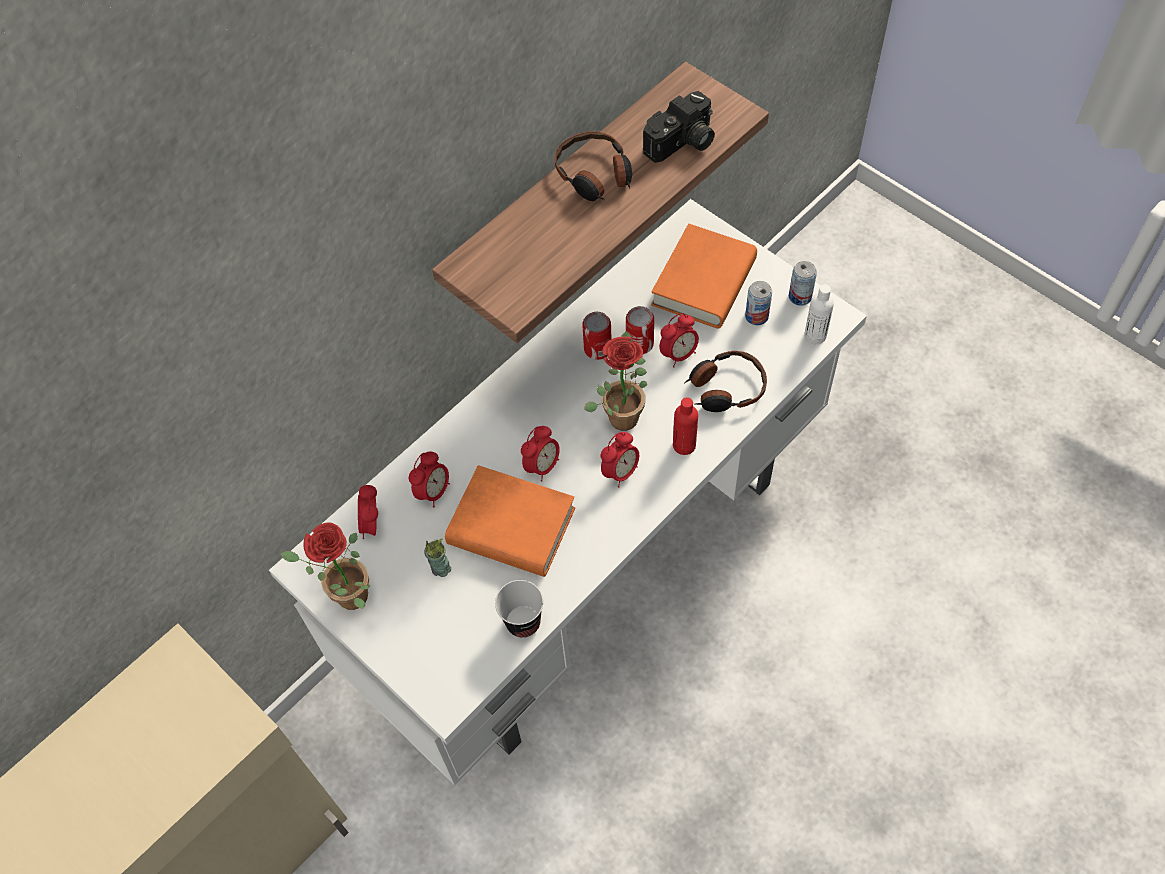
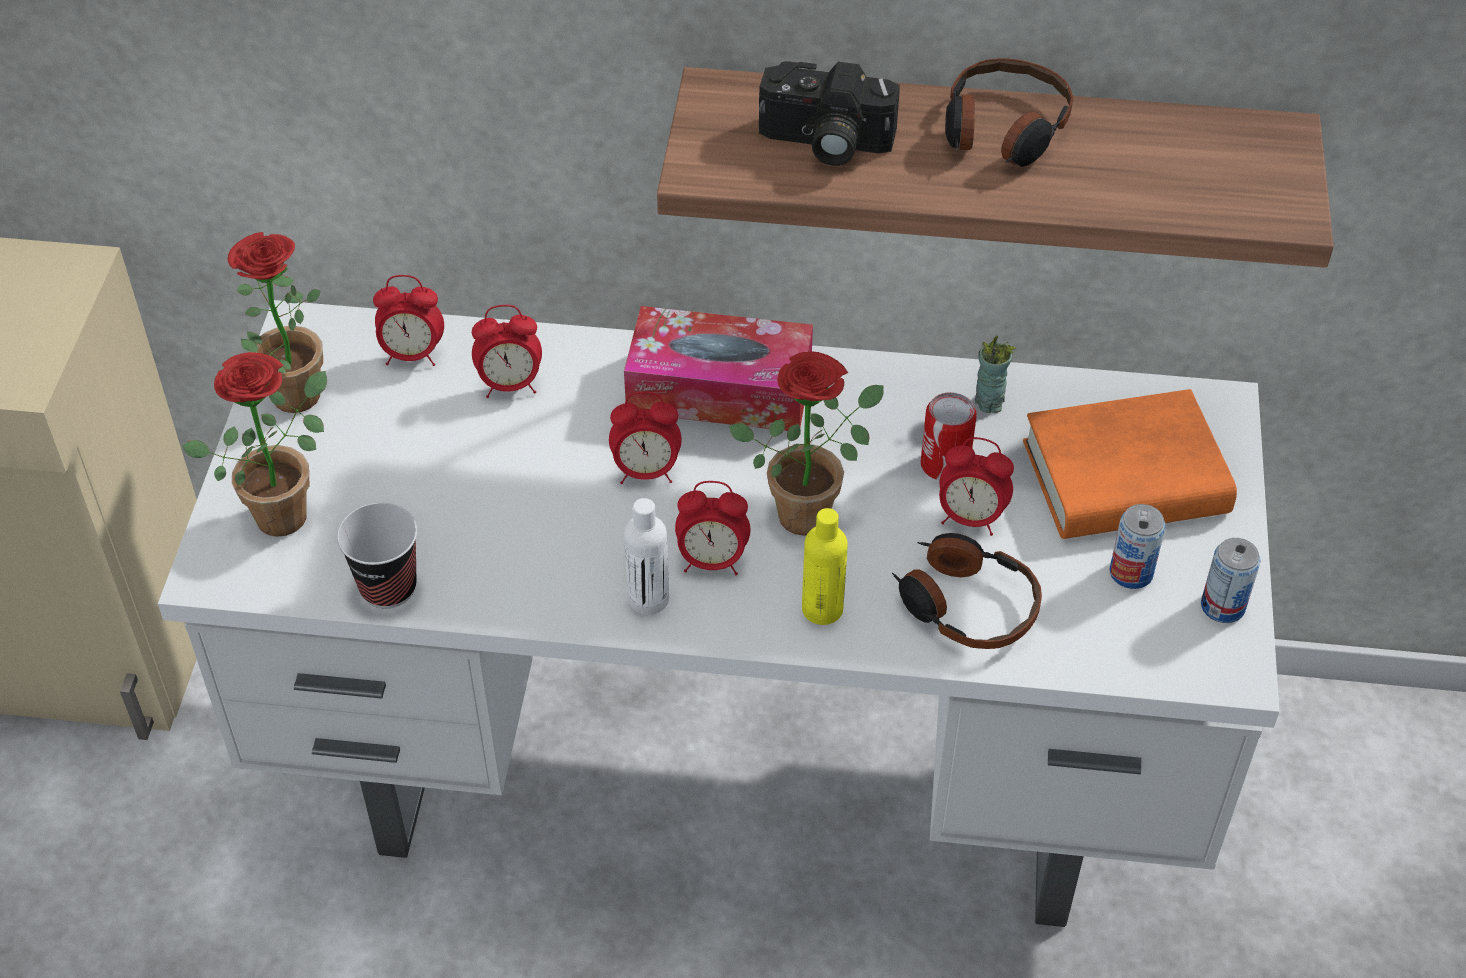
camera: 50 degrees right, 10 degrees down
alarm clock [358,485,378,539] -> alarm clock turned 135 degrees counterclockwise [373,275,444,366]
cup [424,539,451,577] -> cup moved to [975,335,1016,413]
orange book [445,465,575,577] -> none
can [582,312,612,360] -> none
camera [643,91,715,163] -> camera moved to [759,61,900,166]
red bottle [673,397,698,455] -> yellow bottle [802,508,848,625]
white bottle [804,284,834,344] -> white bottle moved to [624,498,669,615]
none -> potted plant [182,352,327,537]
none -> tissue box [624,306,813,431]

